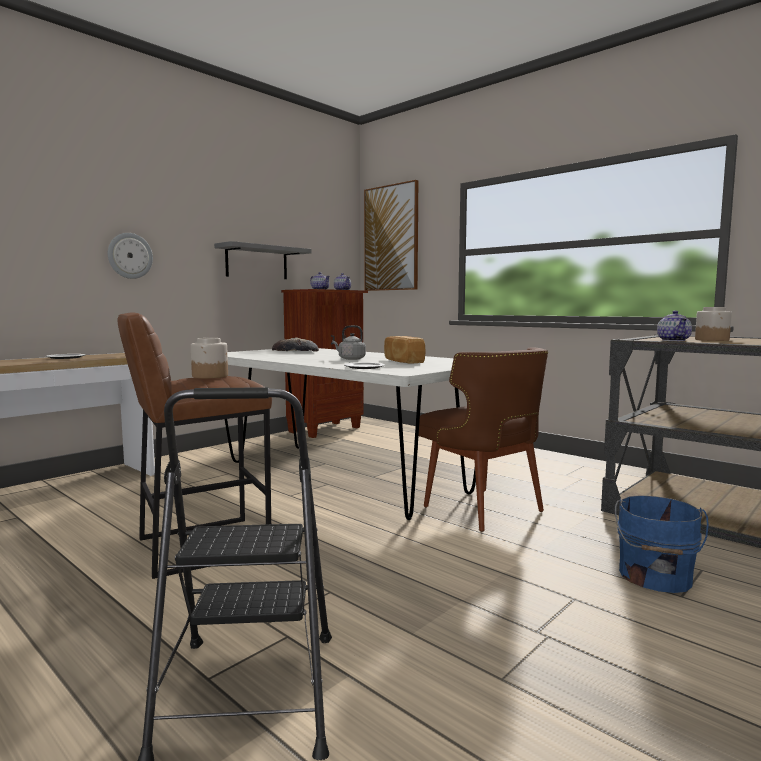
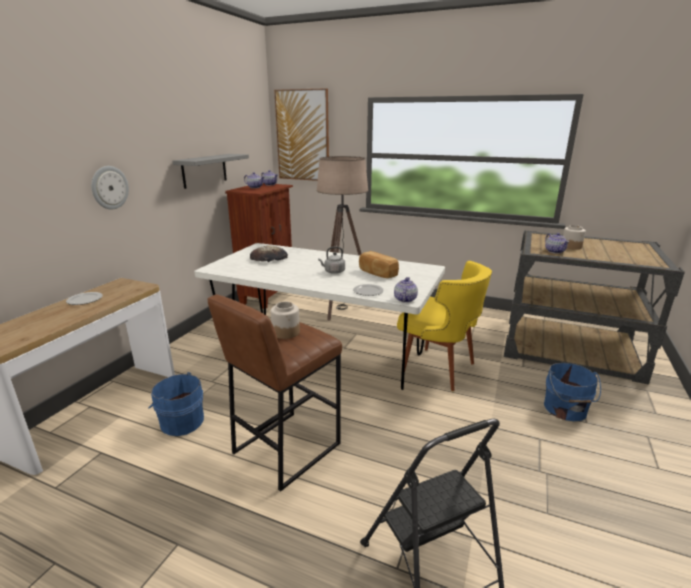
camera: 20 degrees left, 15 degrees up
brown chair [419,347,548,532] -> yellow chair [397,261,492,391]
none -> blue bucket [148,372,204,436]
none -> floor lamp [317,156,368,321]
none -> teapot [394,277,418,303]

